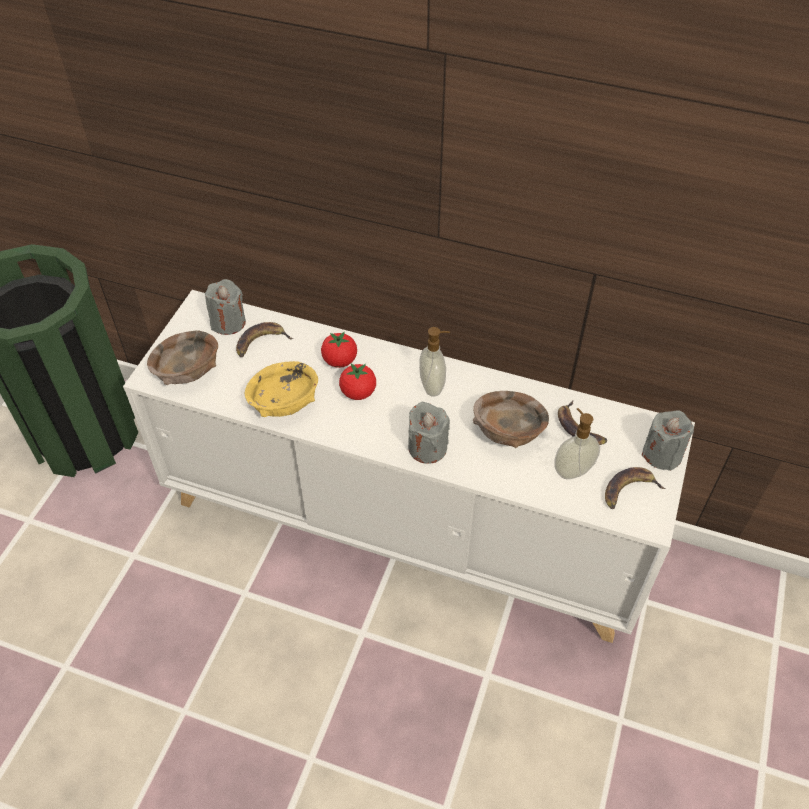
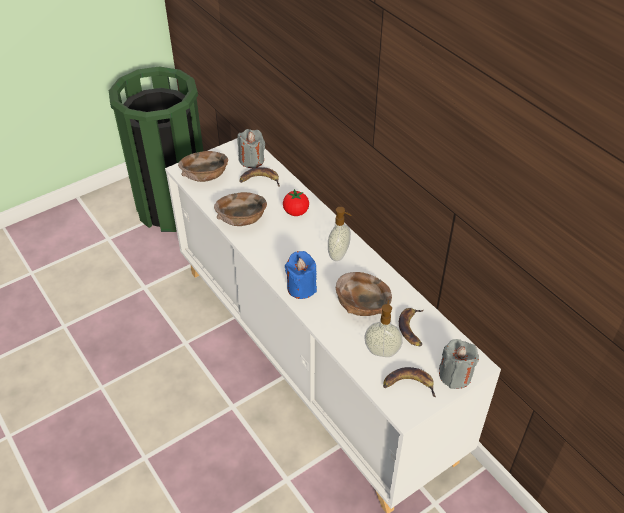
camera: 35 degrees right, 5 degrees down
yellow bowl [245,361,318,417] -> brown bowl [214,192,267,226]
tomato [339,363,376,400] -> none
grey candle [408,402,450,464] -> blue candle [285,251,317,299]

